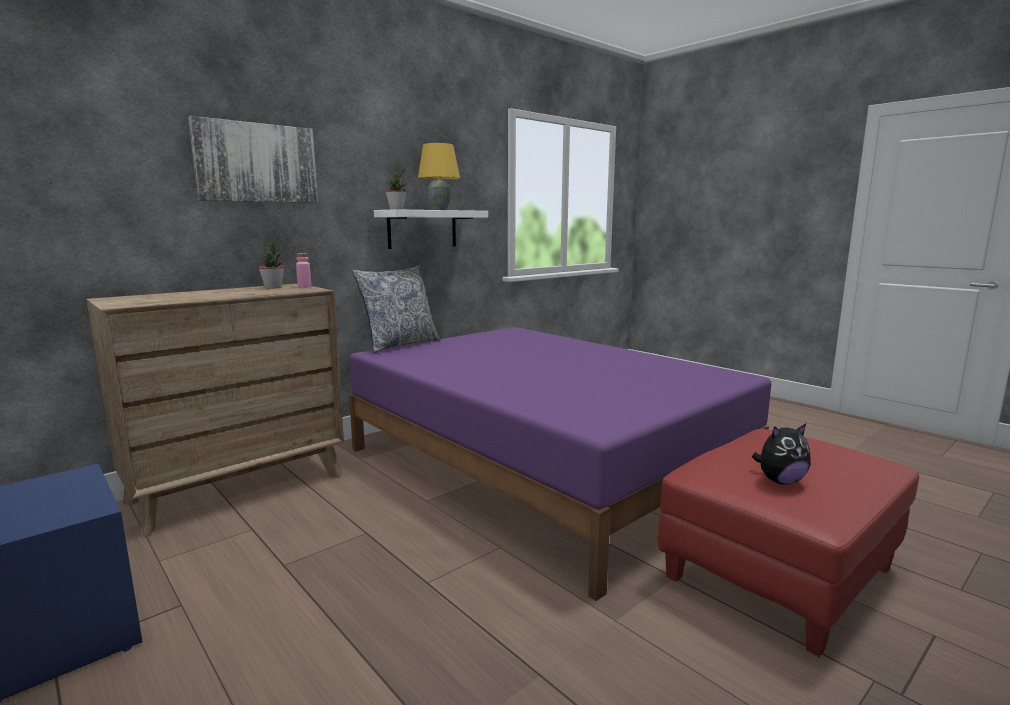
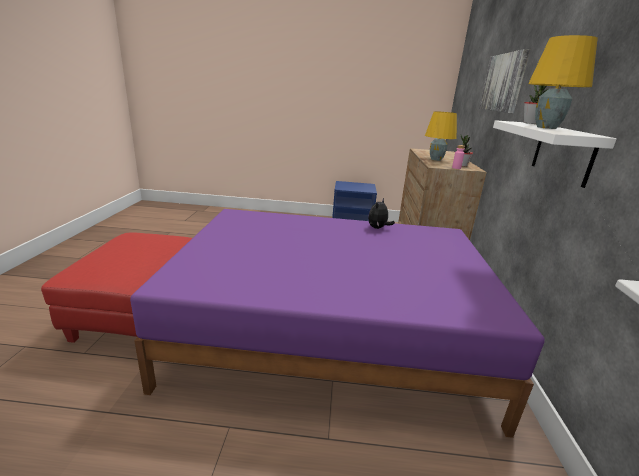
camera: 135 degrees right, 10 degrees up
pillow [353,265,441,353] -> none
plush toy [752,423,811,485] -> plush toy moved to [368,198,395,229]
none -> yellow table lamp [425,111,457,161]

